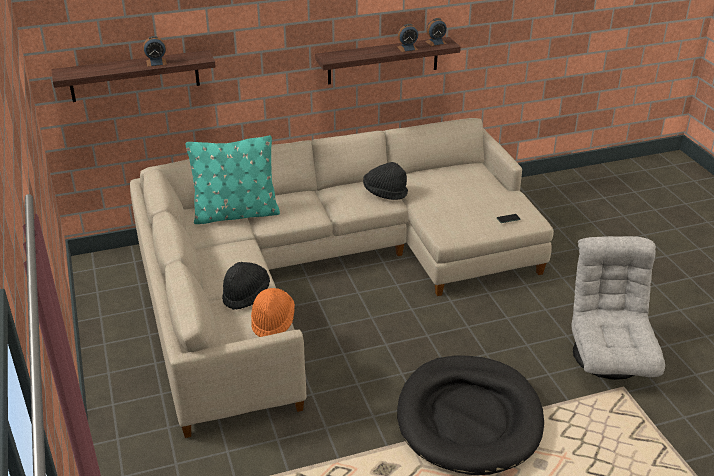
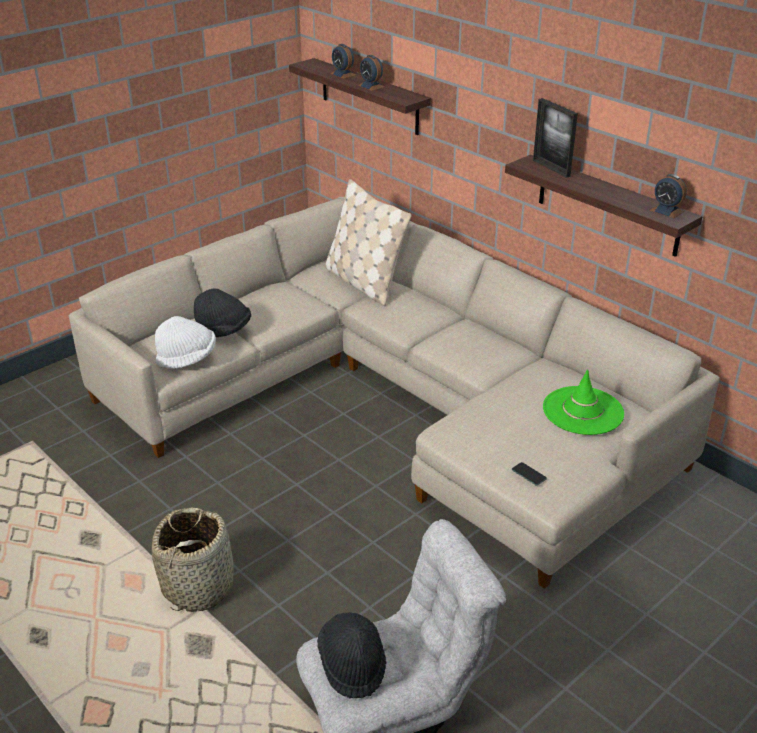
camera: 65 degrees right, 0 degrees up
turquoise pillow [186,135,280,224] -> beige pillow [325,179,411,306]
orange hat [251,288,295,337] -> white hat [155,316,216,368]
black hat [363,162,408,200] -> black hat moved to [317,612,386,698]
alarm clock [397,24,418,52] -> alarm clock moved to [330,44,356,79]
black dog bed [397,355,544,475] -> basket [152,508,234,612]
none -> picture frame [533,98,578,178]
none -> green hat [543,369,624,435]

